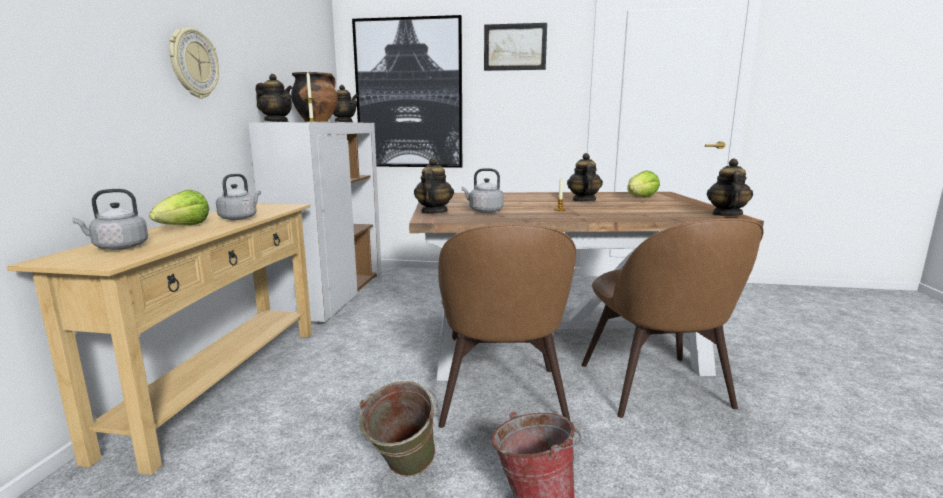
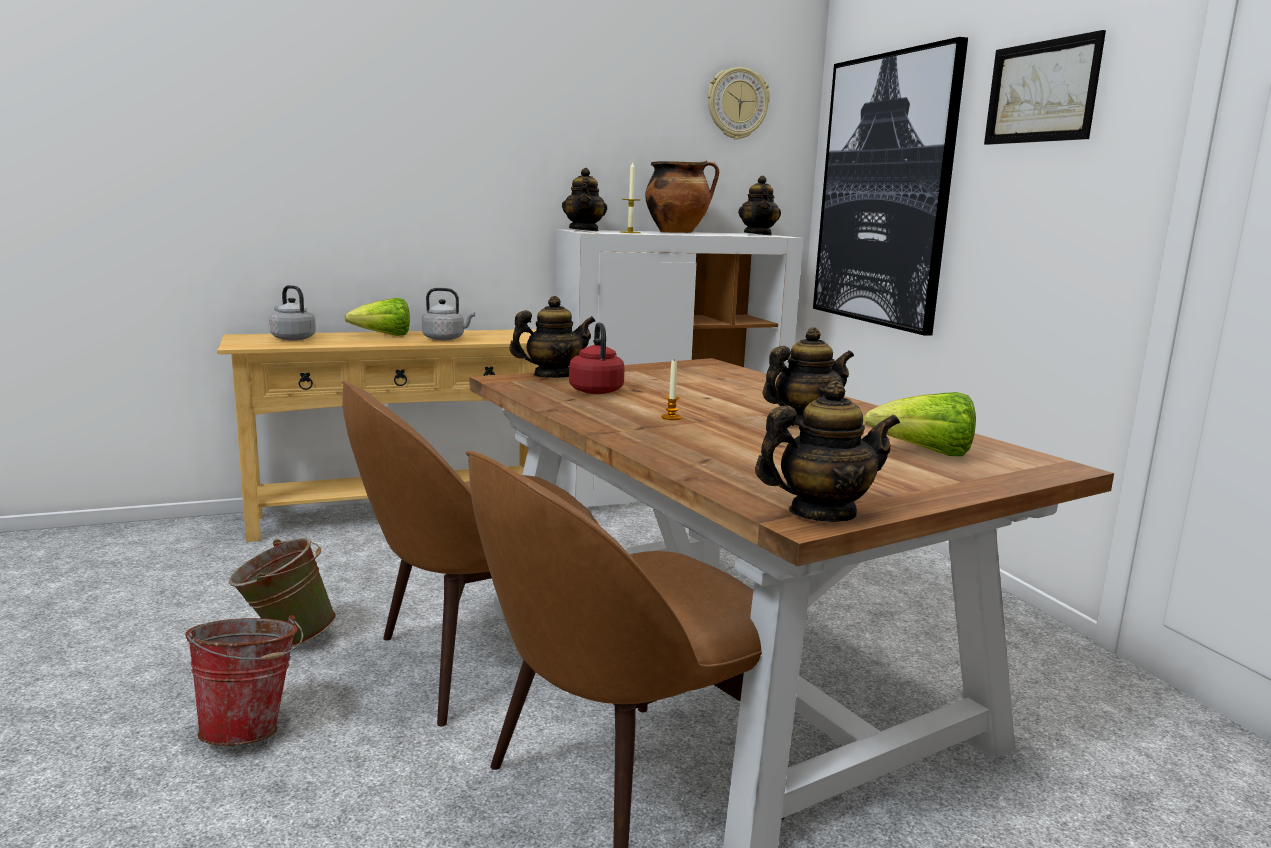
camera: 60 degrees right, 0 degrees up
wall clock [169,28,219,98] -> wall clock moved to [708,67,770,140]
grey kettle [462,168,504,213] -> red kettle [569,322,625,394]

